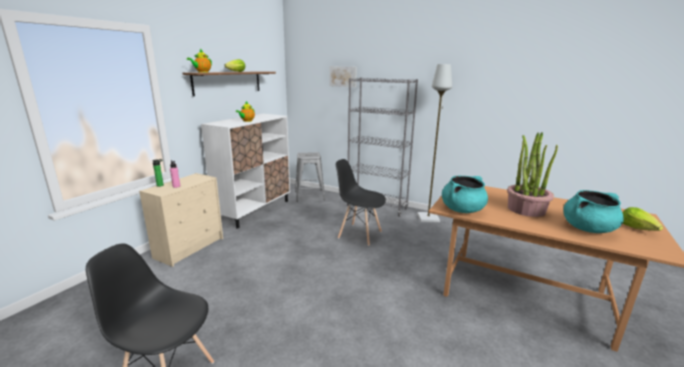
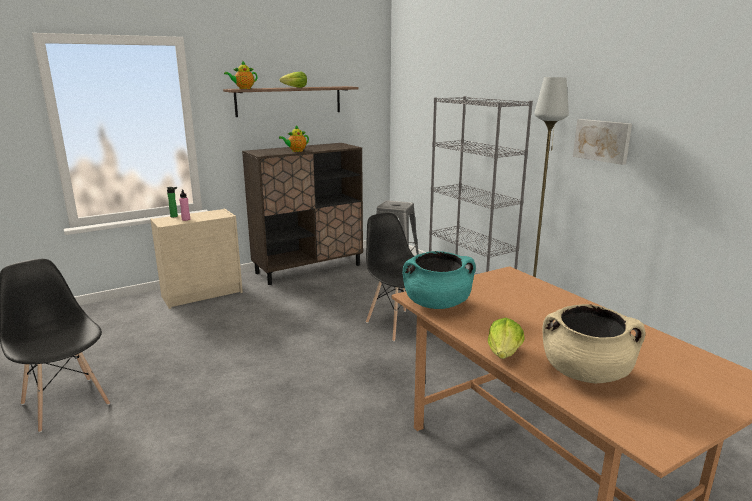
camera: 30 degrees right, 0 degrees up
white cabinet [201,114,290,229] -> brown cabinet [242,143,363,285]
picture [330,66,357,87] -> picture moved to [573,119,632,165]
potted plant [507,132,558,217] -> none
turquoise cooking pot [563,190,624,233] -> beige cooking pot [542,304,646,383]
lettuce [622,207,663,231] -> lettuce moved to [488,317,525,359]

